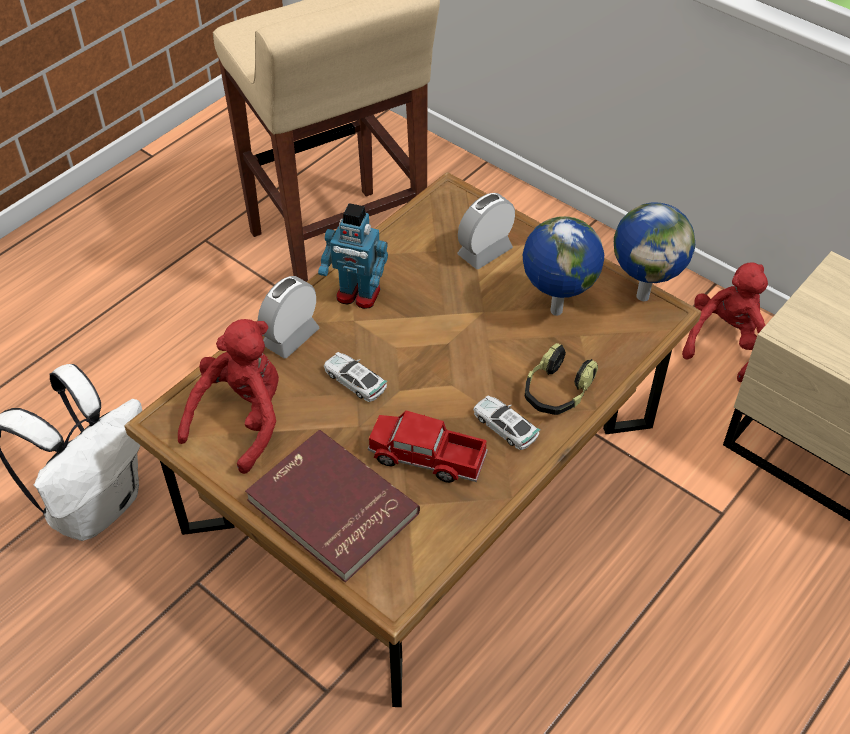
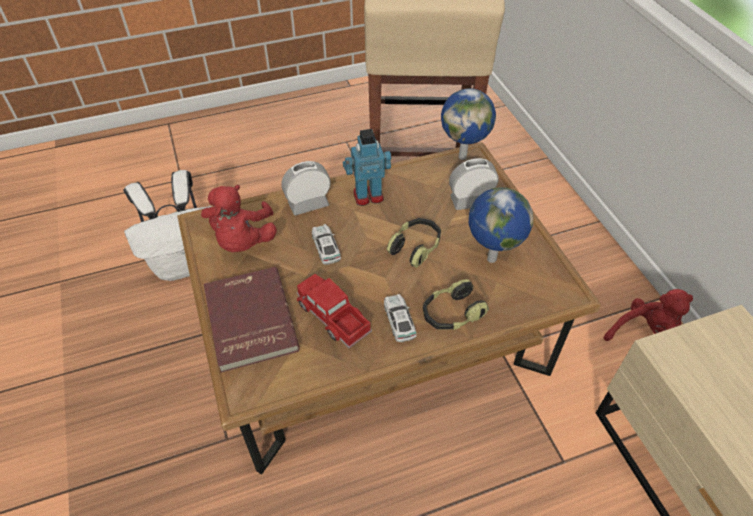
camera: 30 degrees right, 0 degrees up
red plush toy [178,319,279,474] -> red plush toy turned 120 degrees clockwise [201,185,277,252]
toy robot [318,203,388,309] -> toy robot turned 120 degrees clockwise [343,129,391,206]
globe [614,202,695,301] -> globe moved to [441,88,496,160]
none -> headphones [387,218,441,268]

